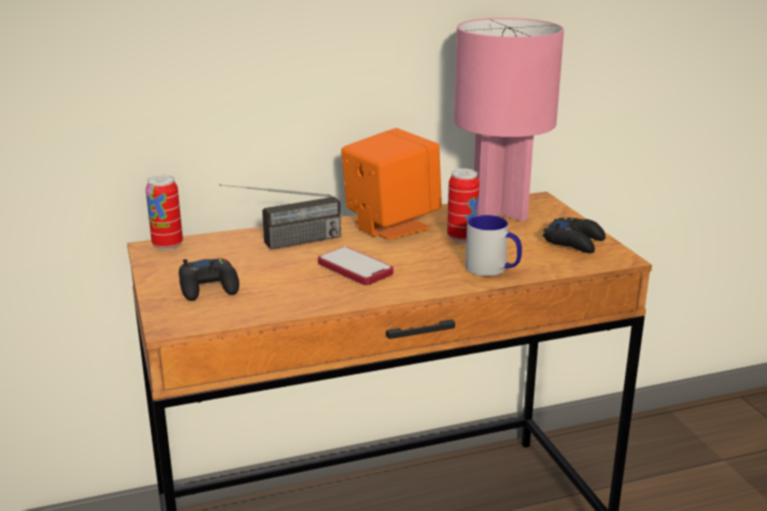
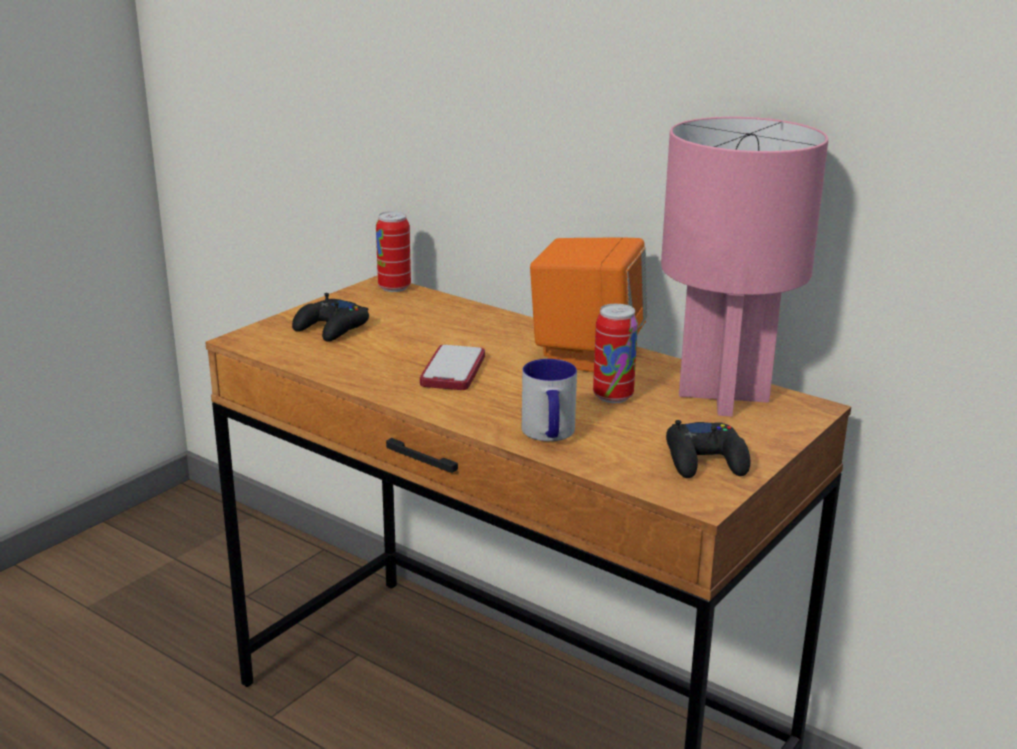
camera: 55 degrees right, 0 degrees up
radio [219,184,341,250] -> none

